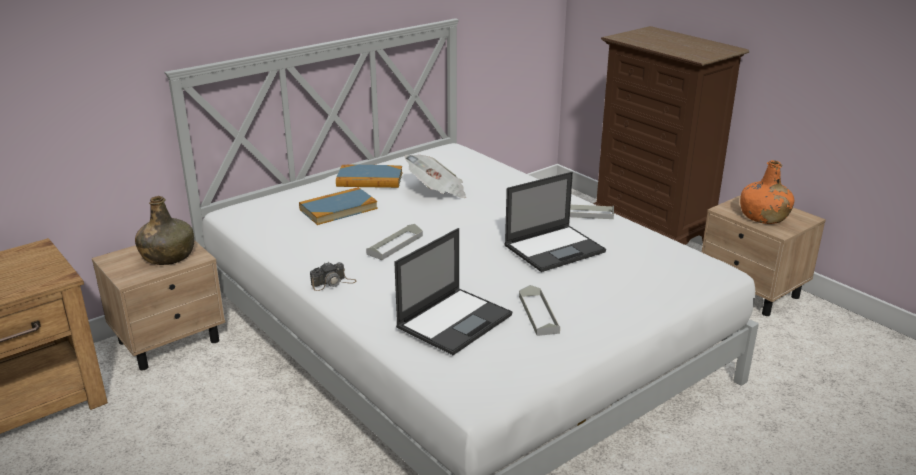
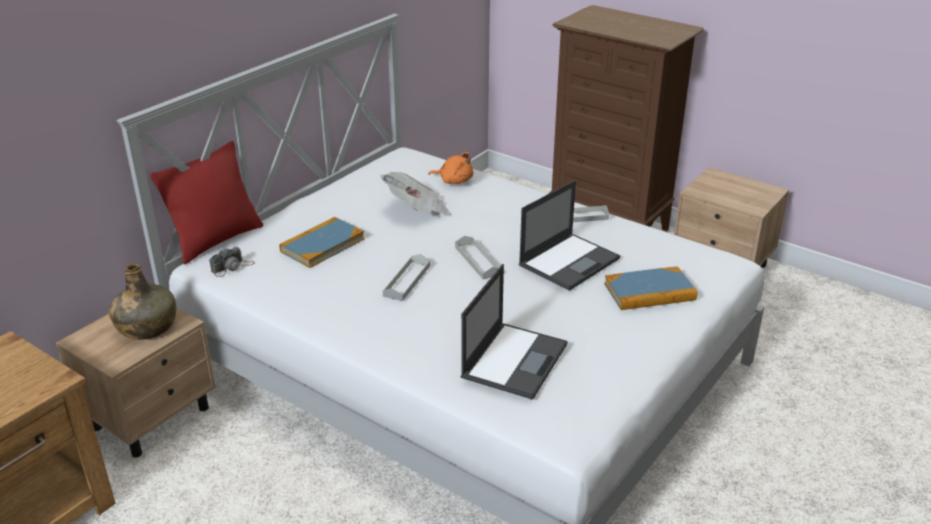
camera: 15 degrees left, 5 degrees up
camera [310,262,357,291] -> camera moved to [209,247,255,277]
book [336,165,402,188] -> book moved to [604,266,698,310]
grey tray [519,285,560,336] -> grey tray moved to [455,236,499,279]
orange bottle [740,160,794,224] -> none
none -> red pillow [150,141,263,265]
none -> orange plush toy [429,152,473,184]

